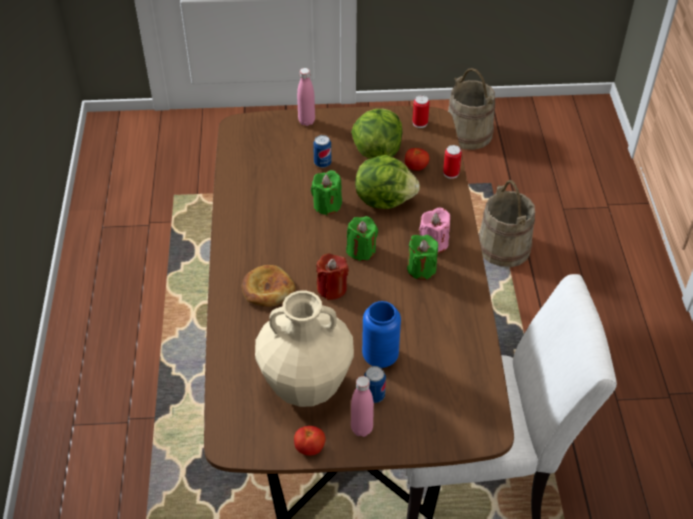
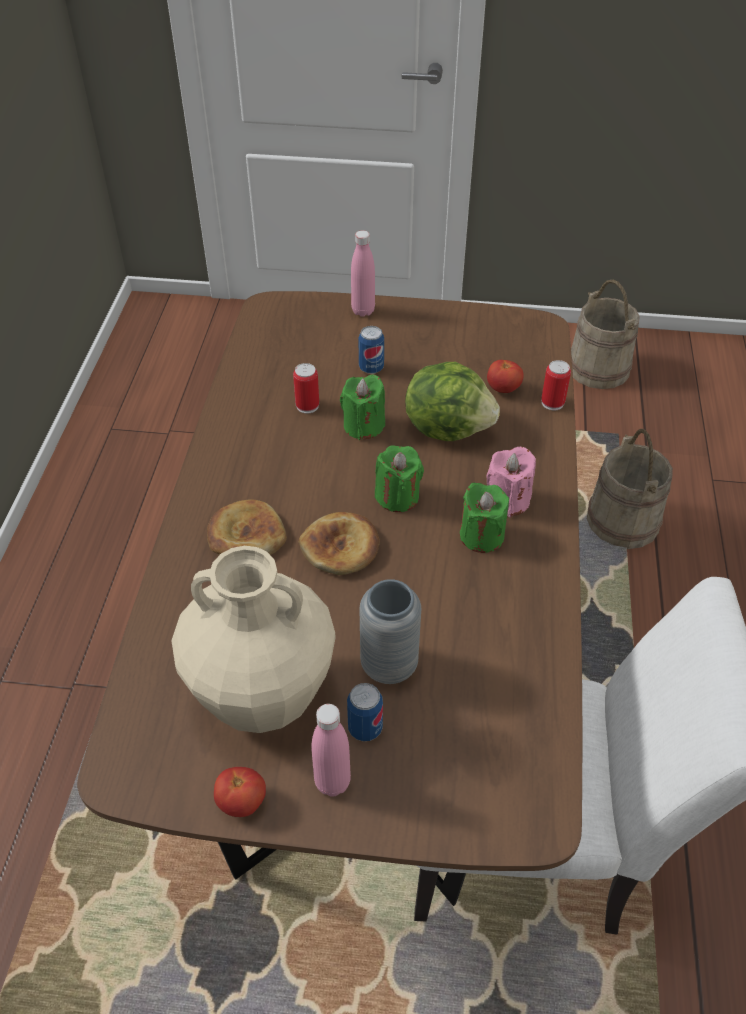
camera: 10 degrees right, 0 degrees up
red candle [316,254,349,300] -> bread [299,512,380,575]
lettuce [351,109,403,159] -> none
blue vase [362,301,401,368] -> grey vase [359,579,421,684]
can [413,95,430,128] -> can moved to [293,363,319,413]

